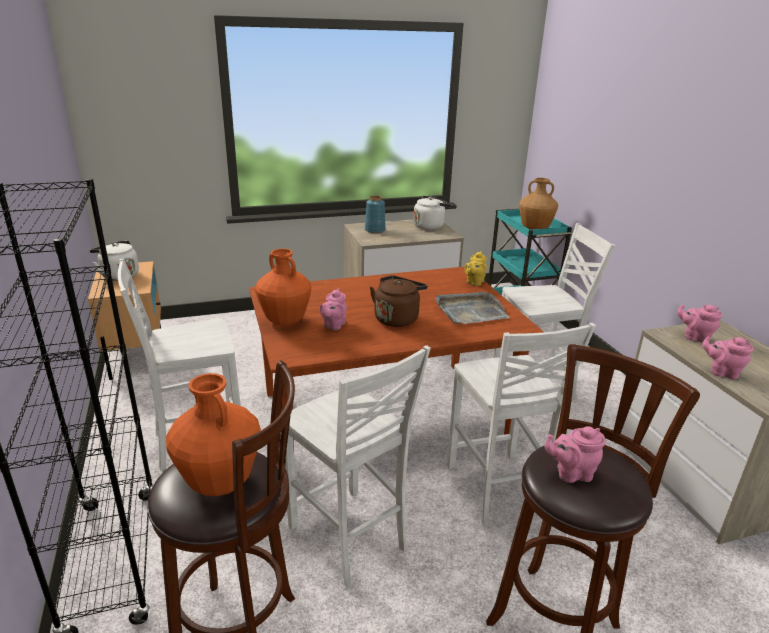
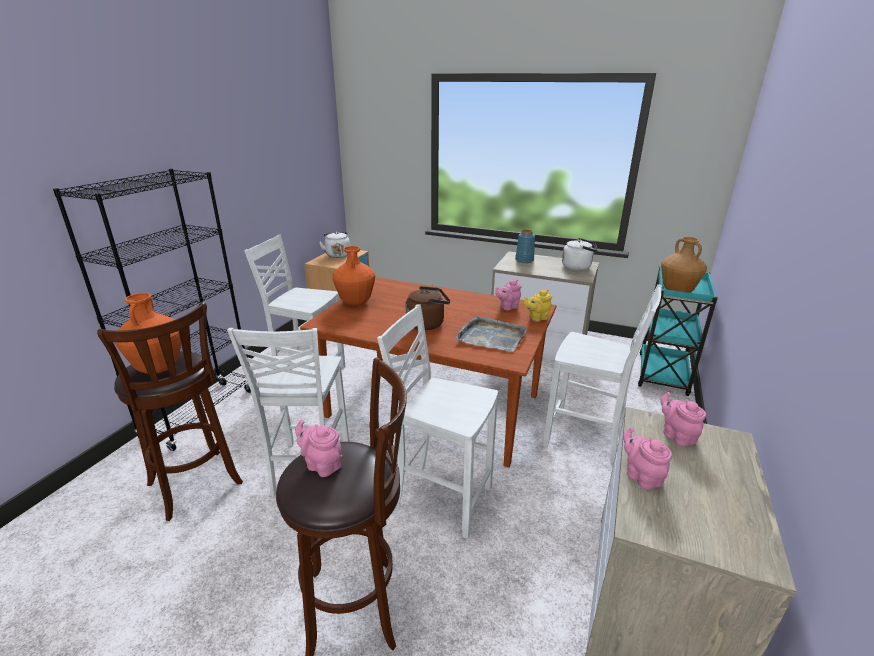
camera: 40 degrees right, 0 degrees up
pink teapot [320,288,347,330] -> pink teapot moved to [495,280,521,310]
white chair [447,323,596,526] -> white chair turned 90 degrees clockwise [377,304,498,539]

